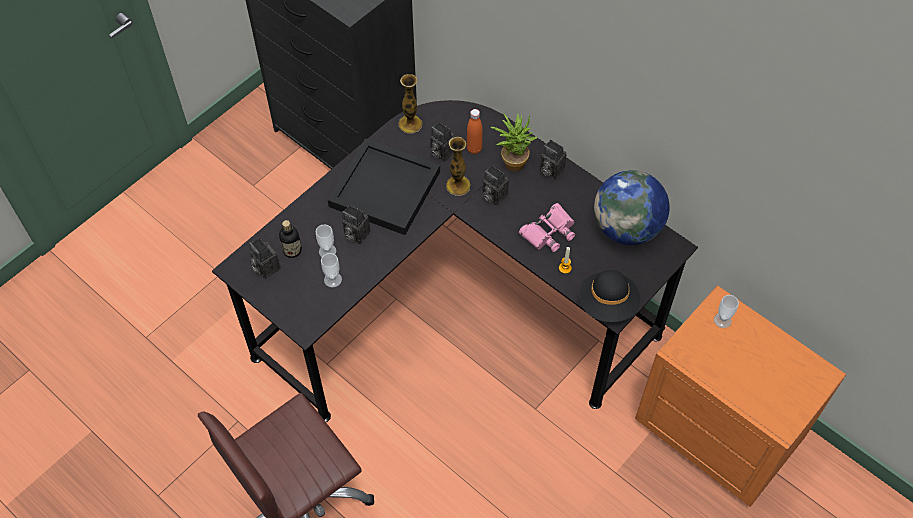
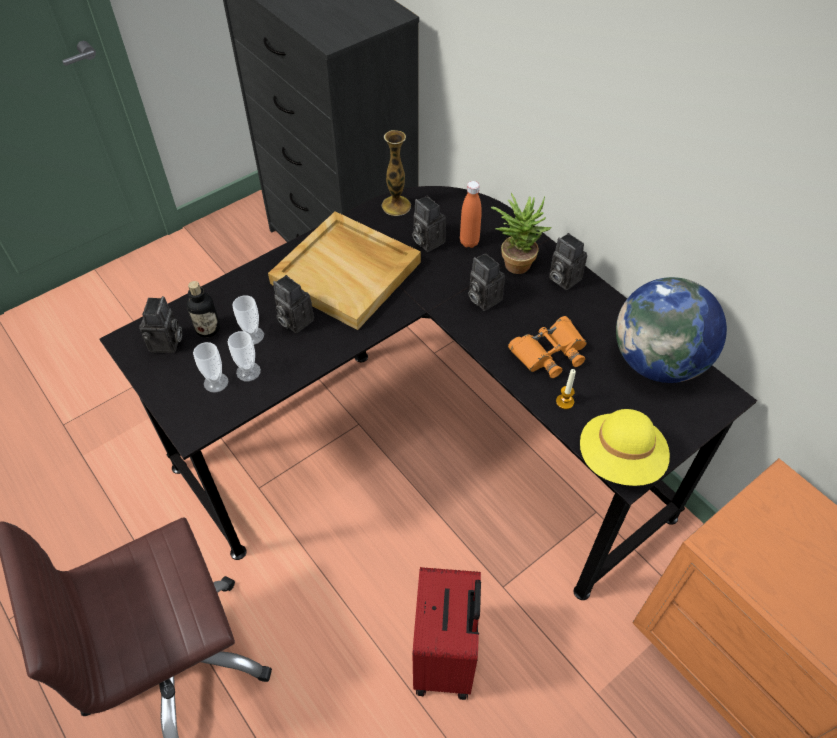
camera: 10 degrees right, 5 degrees down
camera [249,238,281,279] -> camera turned 150 degrees counterclockwise [139,296,182,353]
black tray [328,139,440,235] -> beige tray [268,211,421,330]
vase [446,137,470,196] -> none
pink binoculars [519,203,575,252] -> orange binoculars [508,316,587,378]
black hat [579,270,640,322] -> yellow hat [580,409,670,486]
cup [714,295,739,328] -> cup moved to [193,342,229,393]
none -> red suitcase [412,567,481,700]

